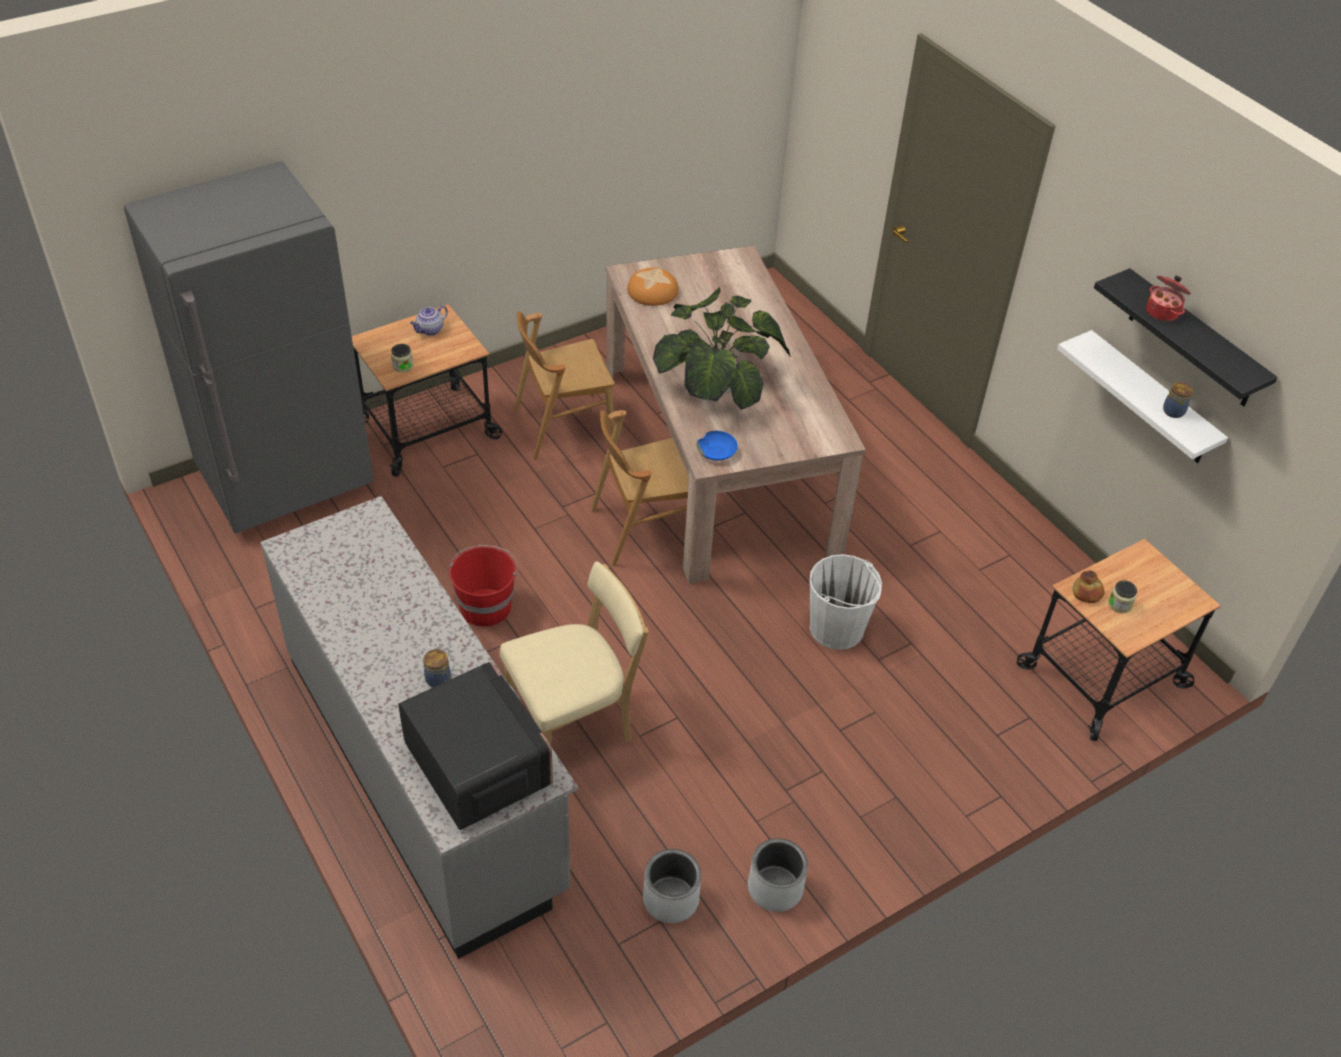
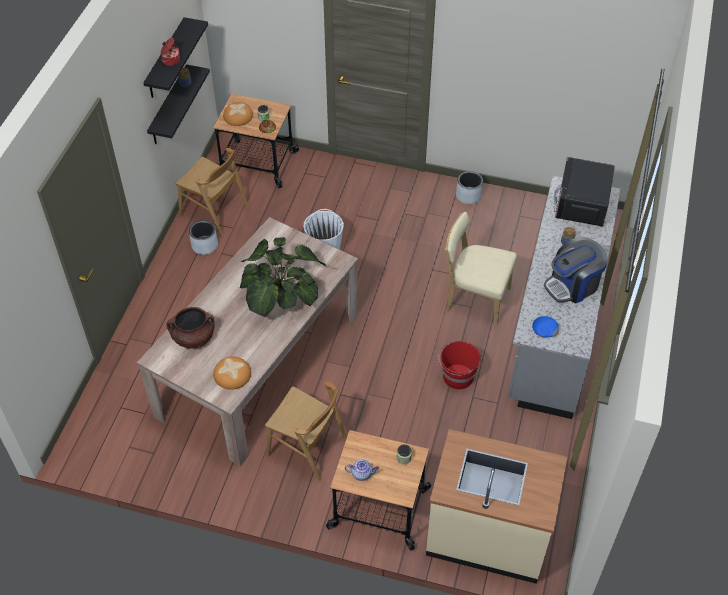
camera: 130 degrees left, 5 degrees up
grey fridge [124,161,374,534] -> beige counter [426,429,567,583]
brown chair [591,410,689,566] -> brown chair moved to [175,148,248,236]
grey planter [643,849,701,923] -> grey planter moved to [189,220,218,255]
blue bowl [696,431,738,461] -> blue bowl moved to [532,316,559,338]
white shelf [1057,330,1228,463] -> black shelf [147,64,210,144]
none -> brown cooking pot [167,307,214,349]
none -> bread [223,102,253,126]
none -> coffee machine [544,237,608,304]

